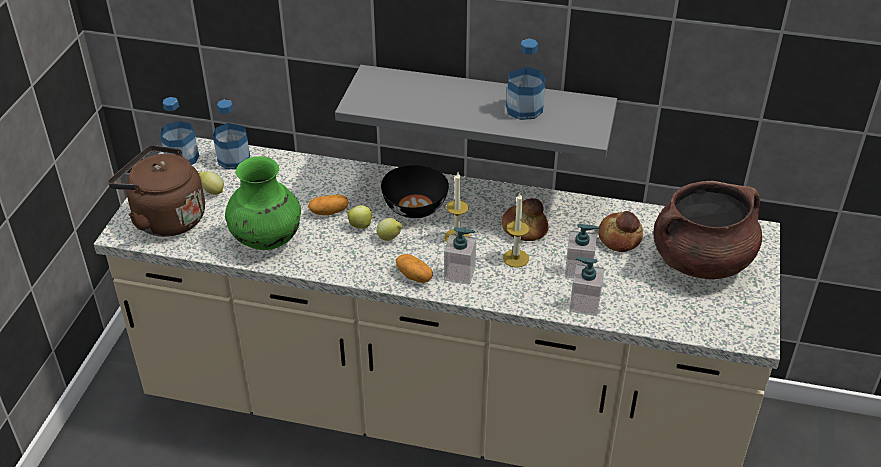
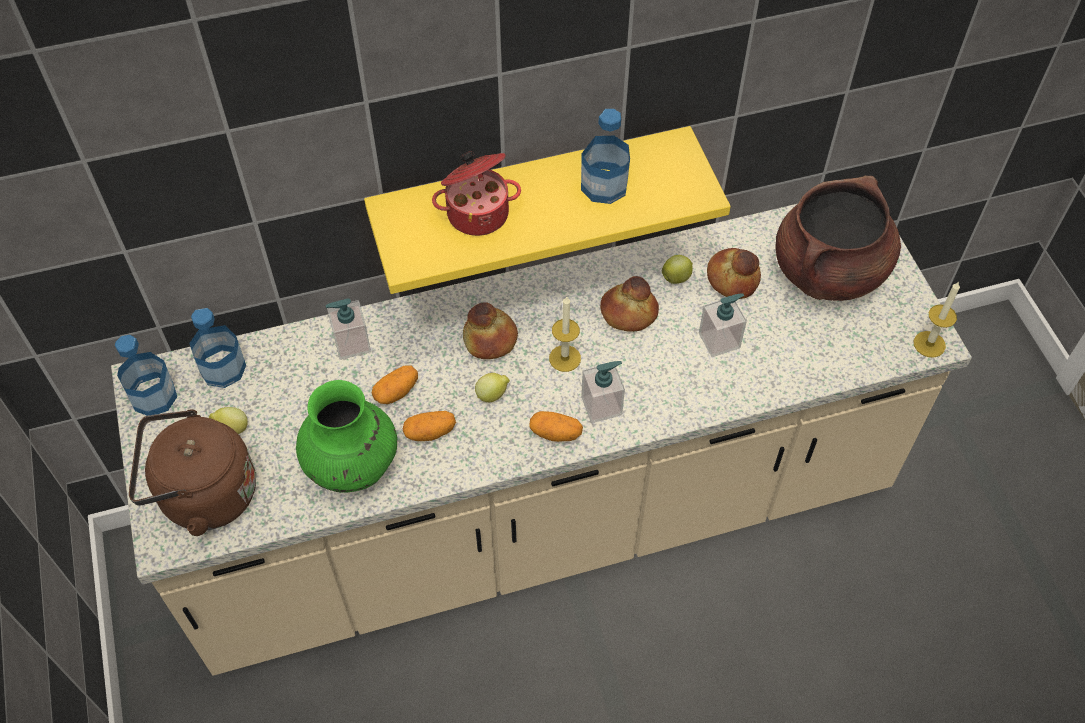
camera: 30 degrees left, 15 degrees up
grey shelf [335,65,617,158] -> yellow shelf [364,126,731,294]
apple [347,205,375,229] -> apple moved to [662,255,693,284]
black bowl [381,165,449,218] -> bread [463,302,518,359]
candle [503,193,530,268] -> candle moved to [914,281,960,358]
soap dispenser [570,257,604,316] -> soap dispenser moved to [326,298,371,360]
none -> potato [403,411,456,441]
none -> cooking pot [432,151,521,236]

